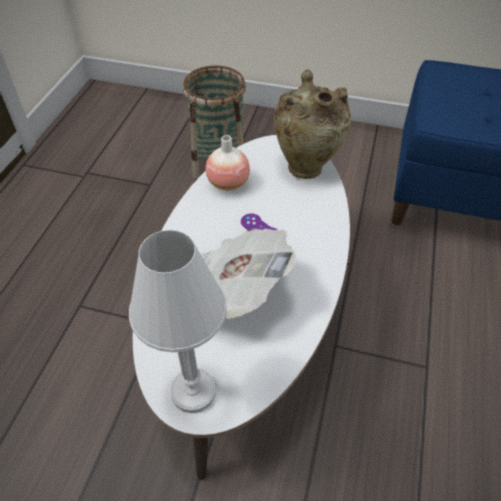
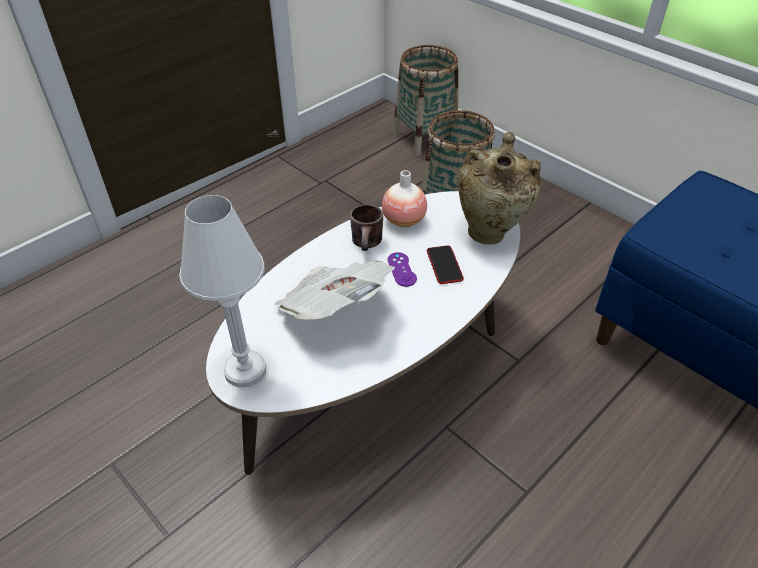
camera: 30 degrees right, 5 degrees down
none -> brown mug [350,205,383,251]
none -> basket [393,45,458,156]
none -> phone [427,245,464,284]

